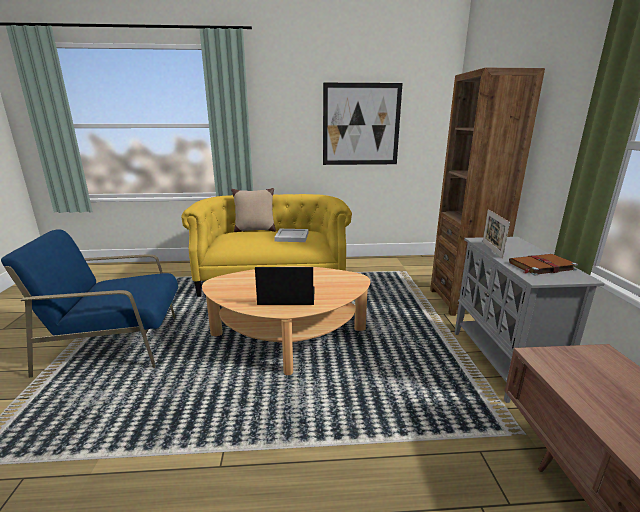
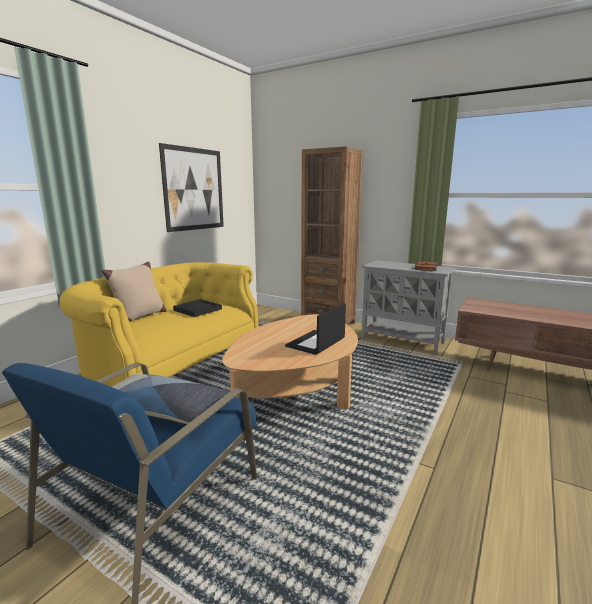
camera: 55 degrees left, 5 degrees down
white tray [274,229,308,242] -> black tray [173,299,222,317]
picture frame [483,209,510,259] -> none
none -> pillow [112,374,230,424]

